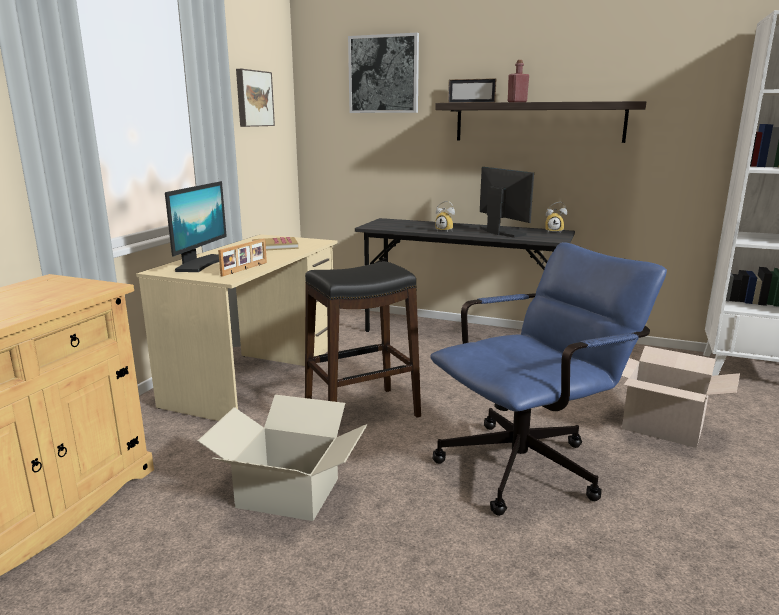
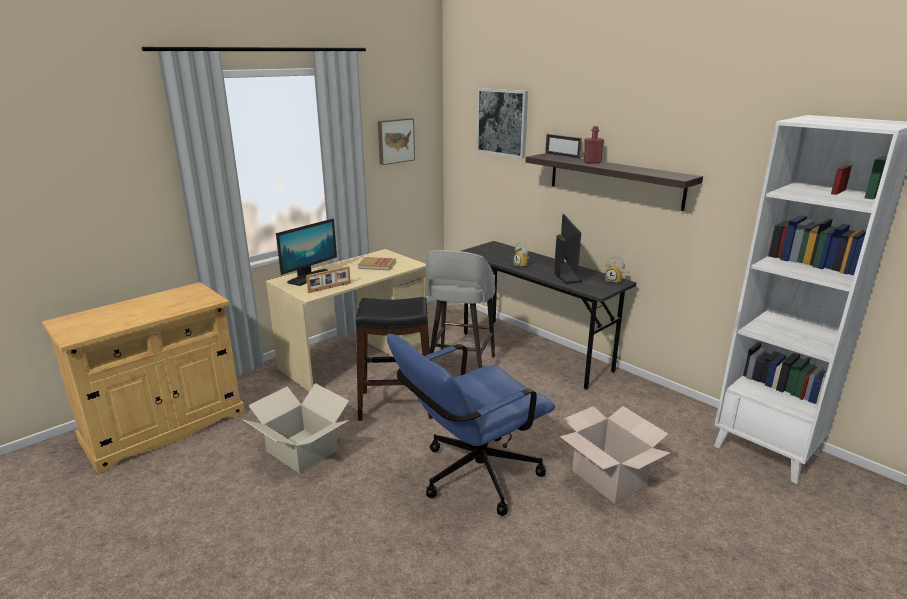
camera: 25 degrees right, 5 degrees up
blue office chair [430,242,667,516] -> blue office chair turned 150 degrees clockwise [387,334,555,516]
none -> grey stool [426,250,495,369]

